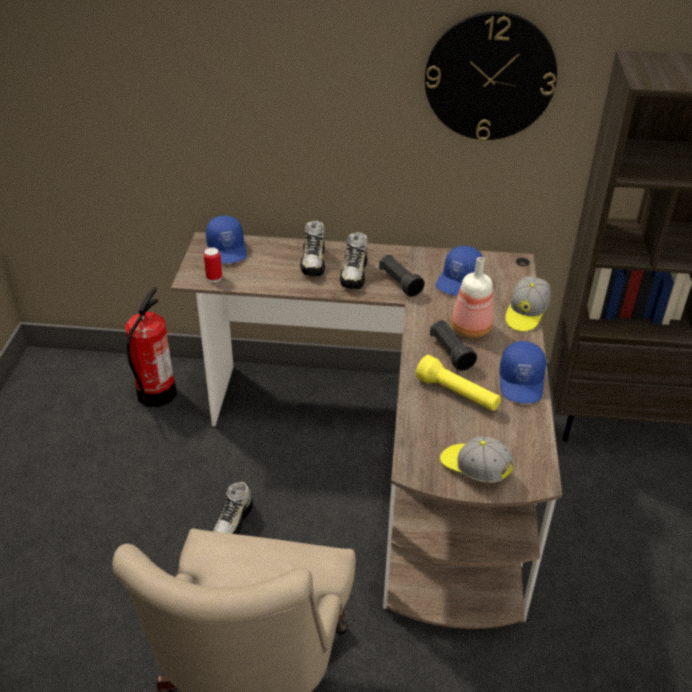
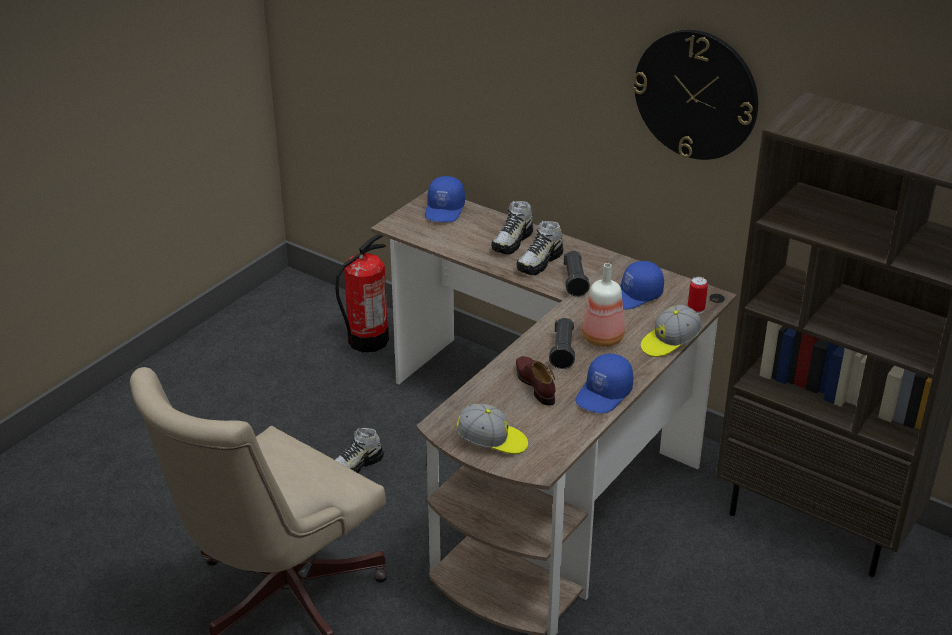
camera: 30 degrees right, 5 degrees down
can [204,247,222,282] -> can moved to [688,277,708,314]
yellow flashlight [416,355,501,411] -> brown shoe [516,356,556,406]
cap [440,436,514,483] -> cap turned 120 degrees clockwise [456,404,528,454]

